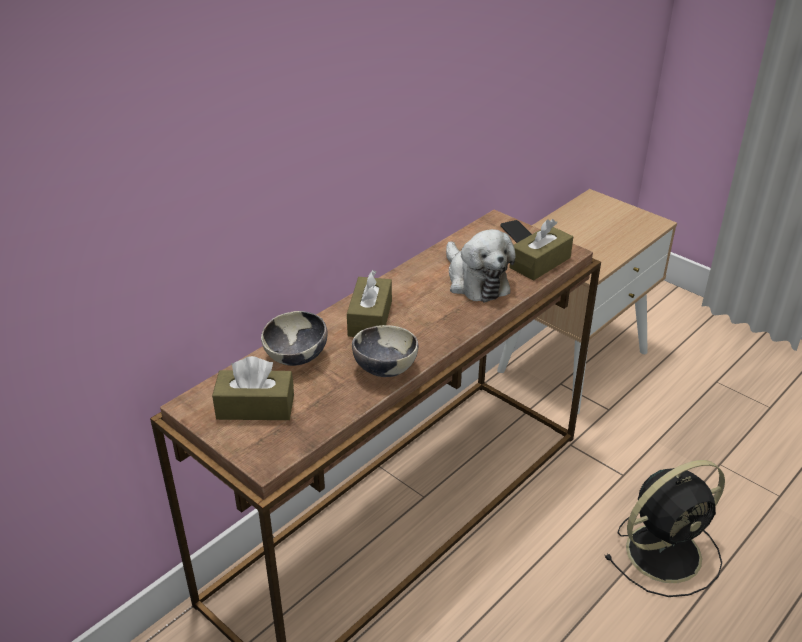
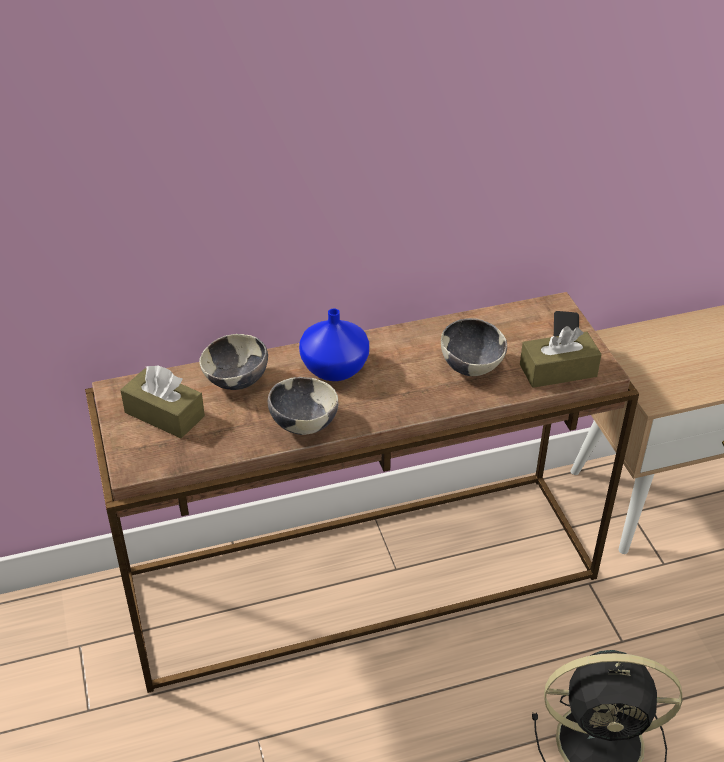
camera: 30 degrees right, 5 degrees up
brown tissue box [347,270,392,337] -> blue vase [299,308,369,381]
plush toy [446,229,516,302] -> bowl [441,318,507,376]

